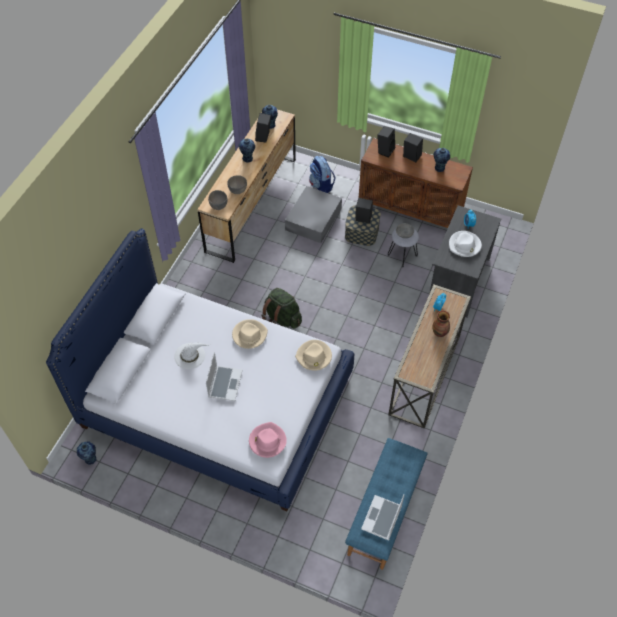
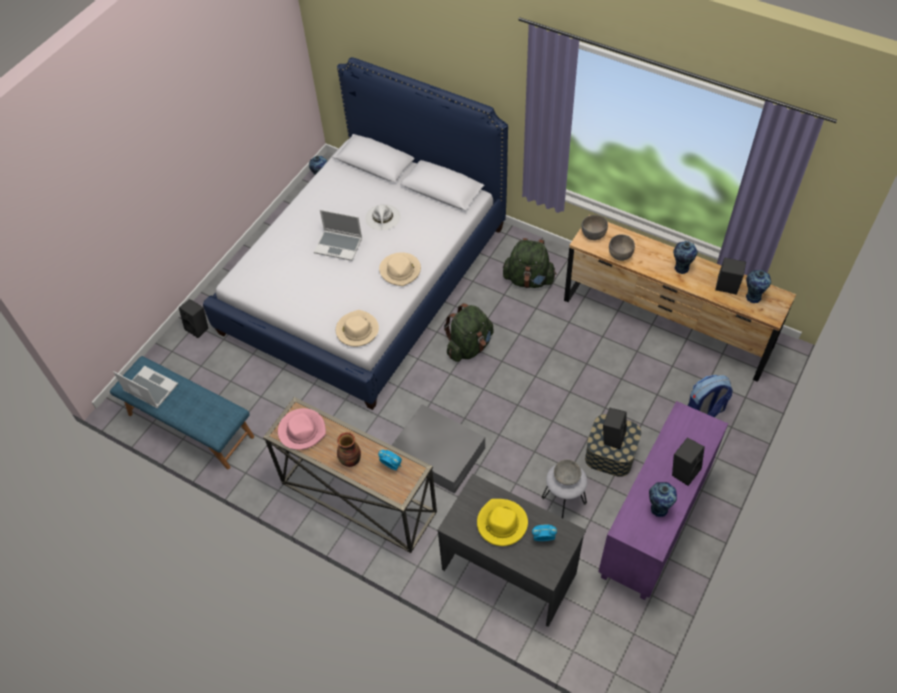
camera: 100 degrees right, 0 degrees up
pink hat [249,422,287,458] -> pink hat moved to [278,408,326,450]
grey storage box [285,186,342,243] -> grey storage box moved to [392,404,485,494]
brown cabinet [359,138,473,228] -> purple cabinet [598,401,728,600]
black speaker [377,126,395,158] -> black speaker moved to [179,299,208,338]
white hat [449,231,482,257] -> yellow hat [477,499,528,546]
none -> green backpack [503,238,556,288]

